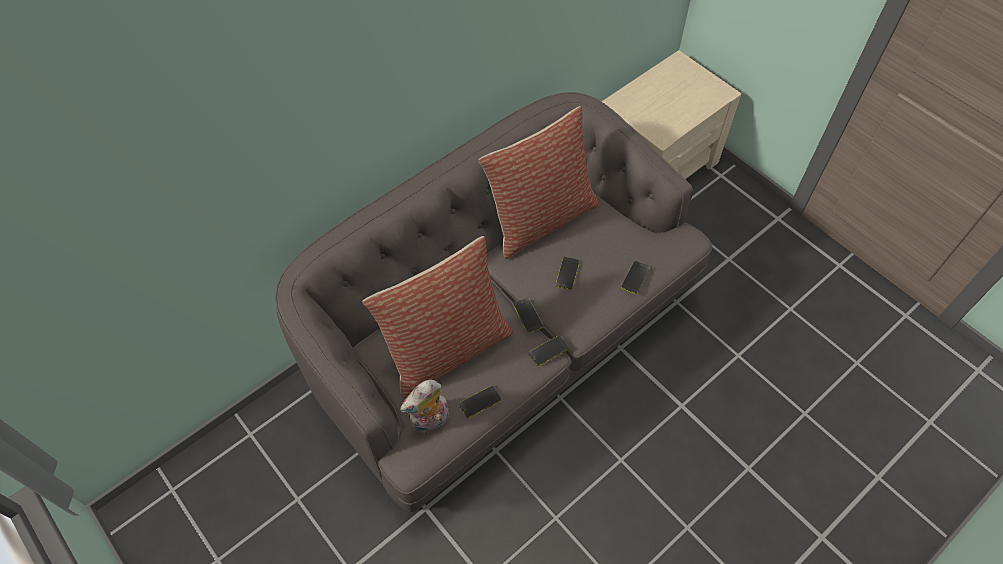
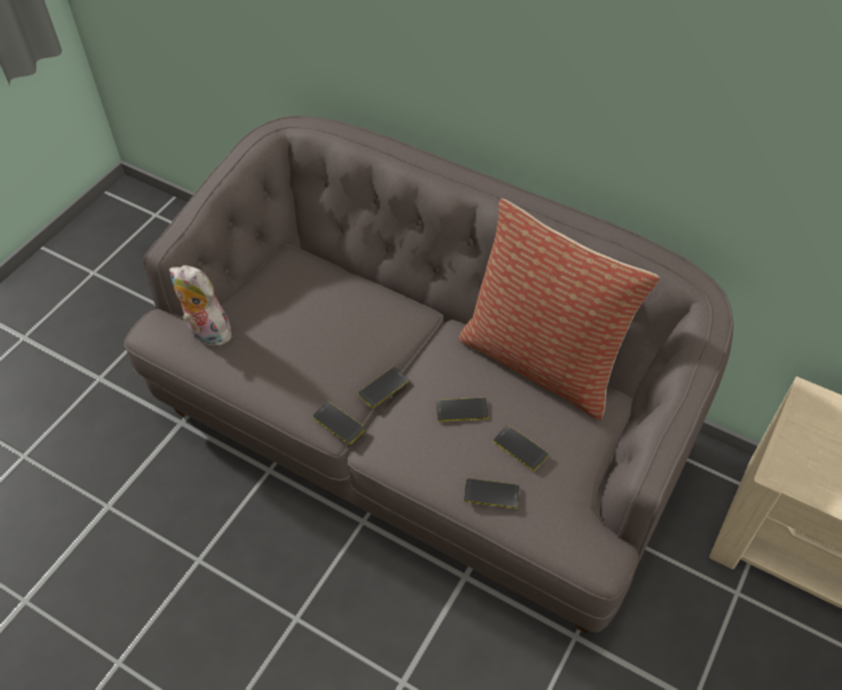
camera: 70 degrees right, 5 degrees down
pillow [362,236,513,398] -> none
phone [459,386,501,418] -> phone moved to [493,425,548,471]

